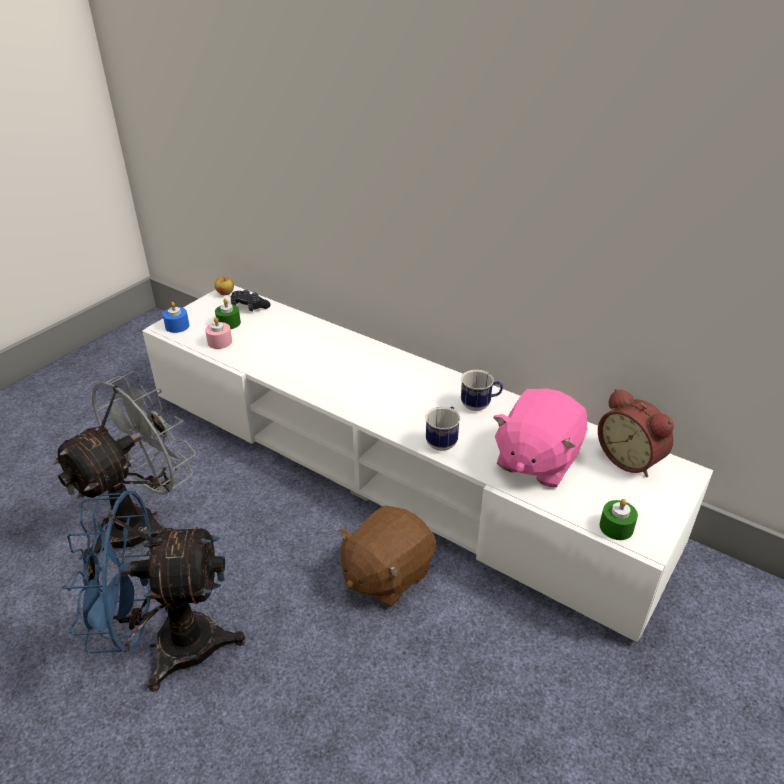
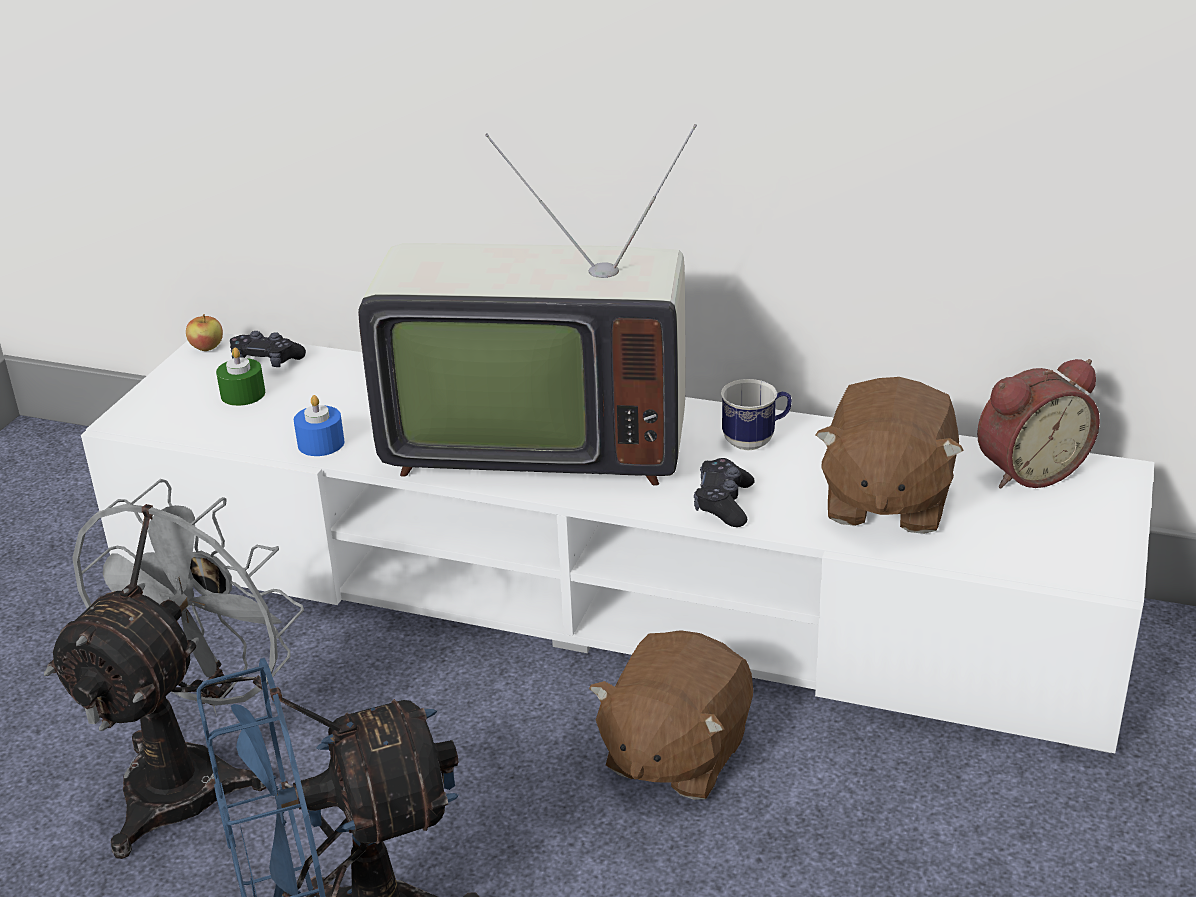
camera: 15 degrees left, 5 degrees down
blue candle [162,302,189,333] -> blue candle moved to [294,395,345,456]
pink candle [205,317,232,349] -> none
mug [425,406,460,451] -> black game controller [694,458,755,527]
pink plush toy [493,388,587,487] -> brown plush toy [815,377,964,534]
alarm clock [598,388,674,477] -> alarm clock turned 60 degrees counterclockwise [977,359,1100,488]
green candle [599,499,638,540] -> none
none -> television [358,124,697,486]

